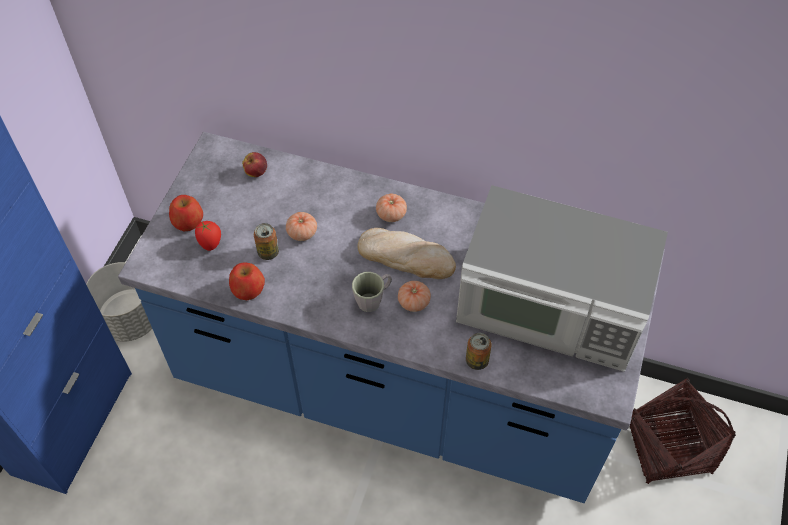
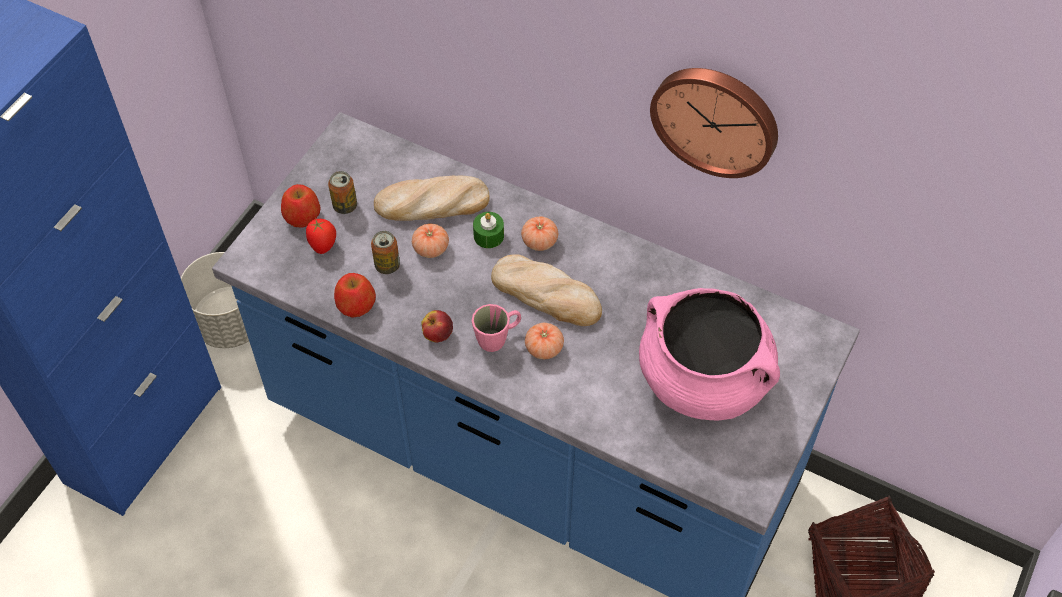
camera: 10 degrees right, 0 degrees up
apple [242,152,267,177] -> apple moved to [421,310,453,342]
grey mug [352,272,392,312] -> pink mug [472,304,521,352]
microwave [456,185,668,372] -> pink cooking pot [639,288,780,420]
can [466,333,492,370] -> can moved to [328,171,357,214]
none -> bread [374,176,490,221]
none -> green candle [473,212,504,248]
none -> wall clock [650,68,778,178]

